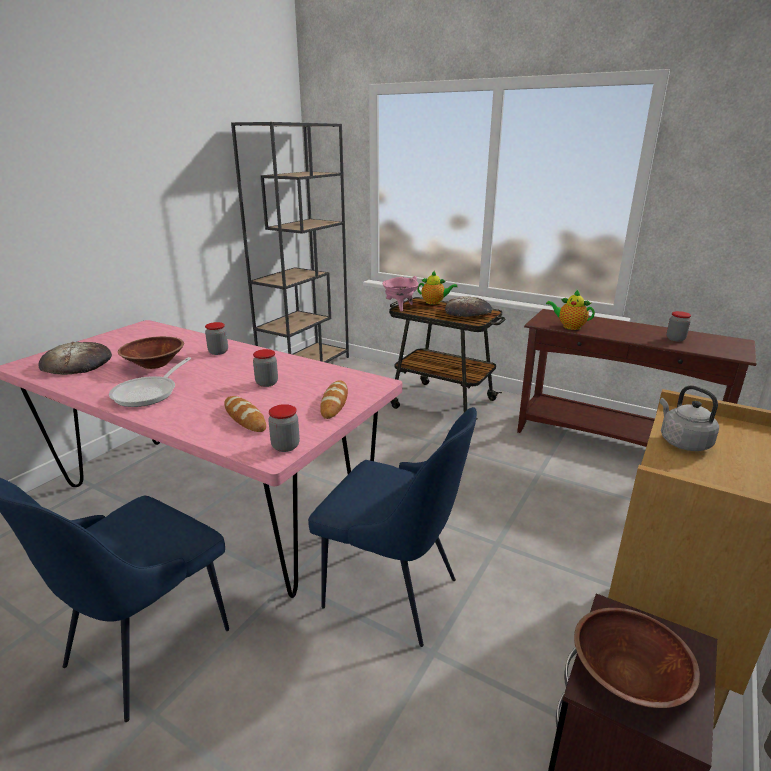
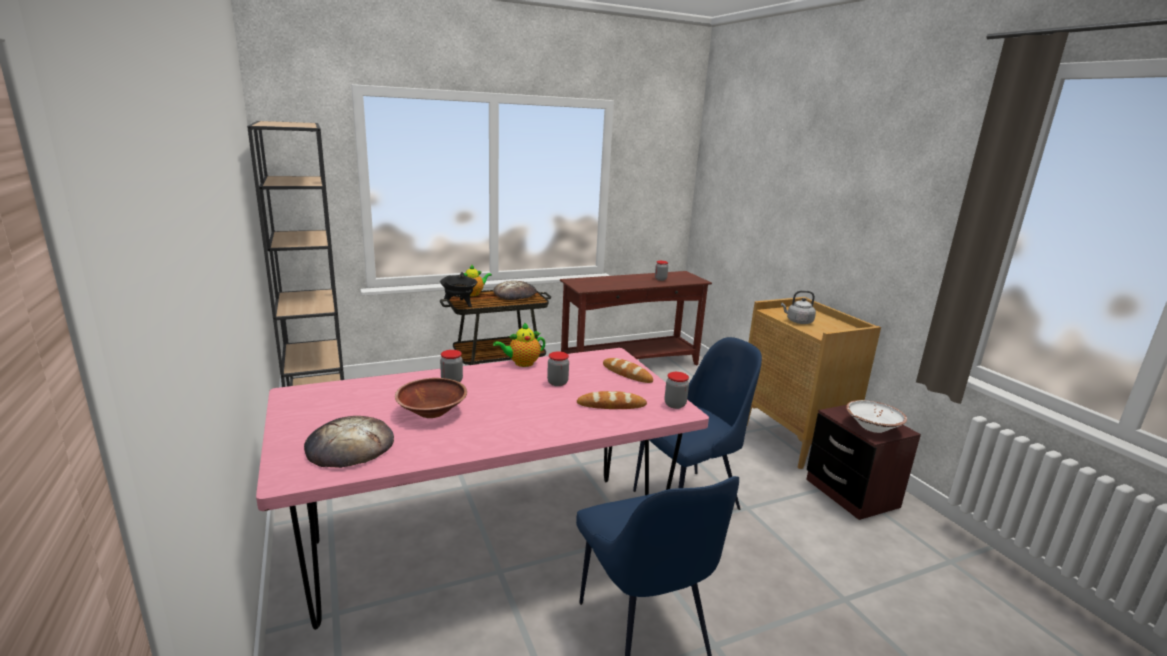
camera: 55 degrees left, 5 degrees down
frying pan [109,357,191,407] -> none
pink cooking pot [382,276,419,312] -> black cooking pot [440,272,477,307]
teapot [546,290,595,330] -> teapot moved to [493,322,545,367]
brown bowl [574,608,700,708] -> white bowl [846,400,907,433]

